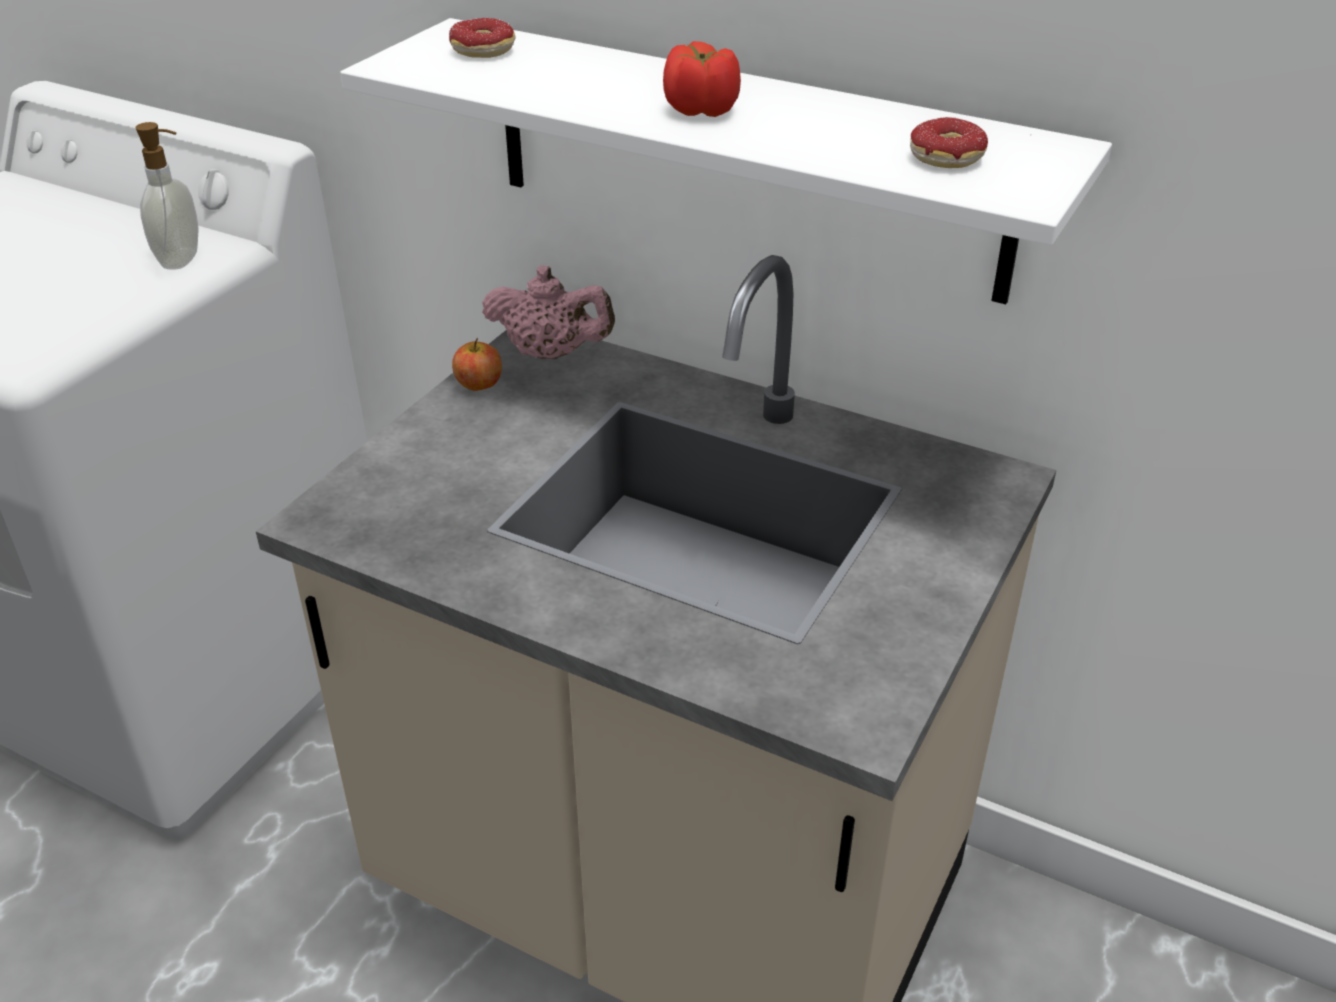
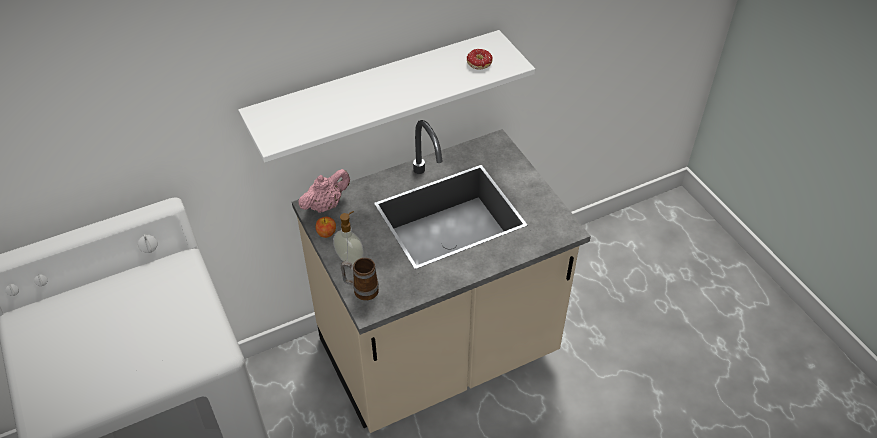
camera: 55 degrees left, 10 degrees up
soap dispenser [135,122,199,270] -> soap dispenser moved to [333,211,364,265]
donut [449,18,516,58] -> none
tomato [663,41,741,117] -> none
none -> mug [341,258,379,301]

